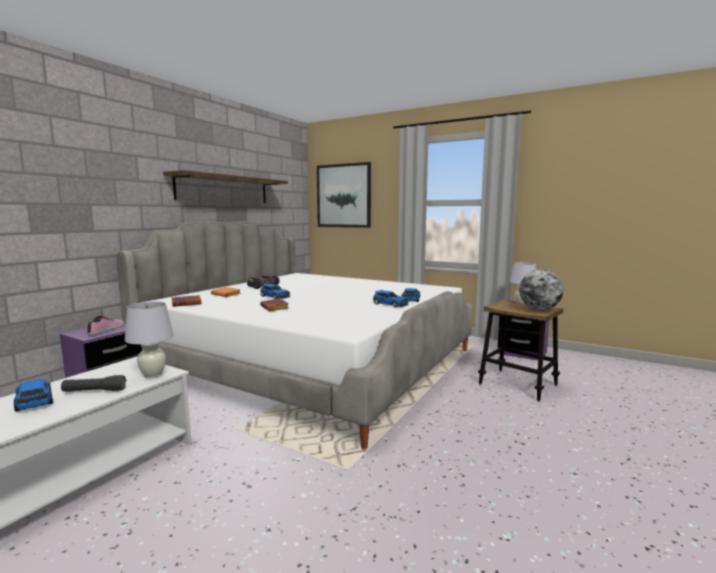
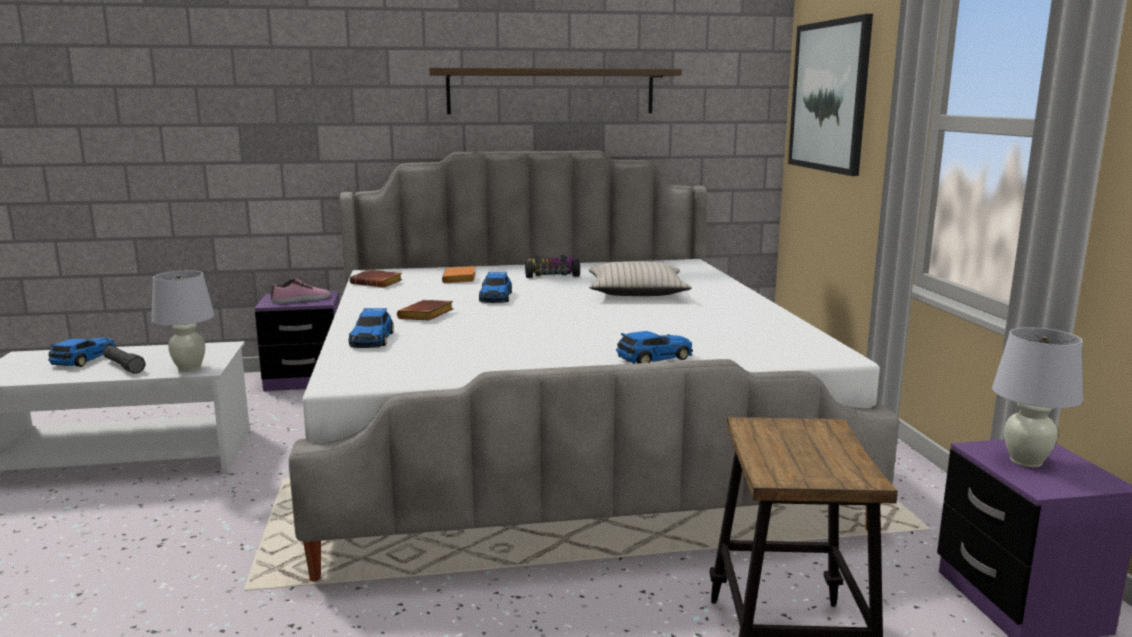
camera: 50 degrees right, 5 degrees up
toy car [373,290,409,307] -> toy car moved to [349,308,394,348]
globe [519,270,563,310] -> none
none -> beige pillow [589,262,692,296]

